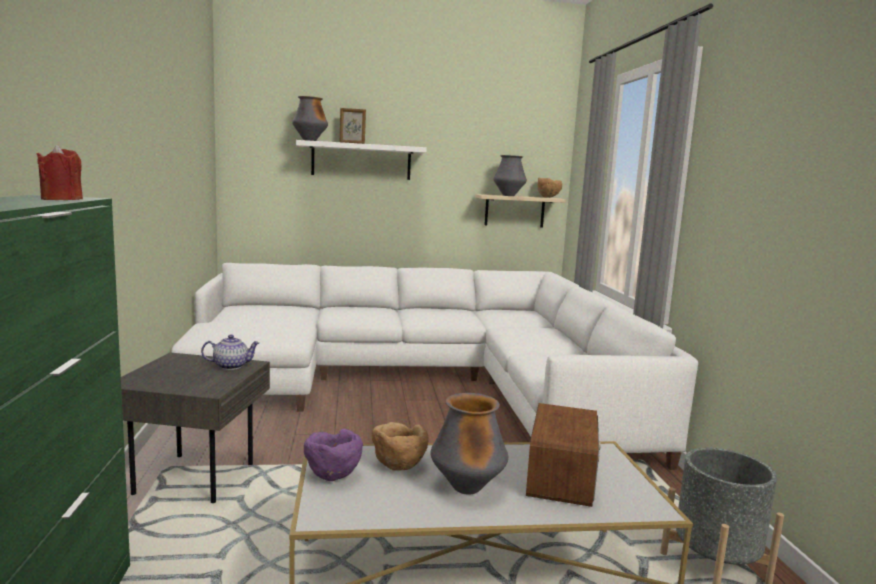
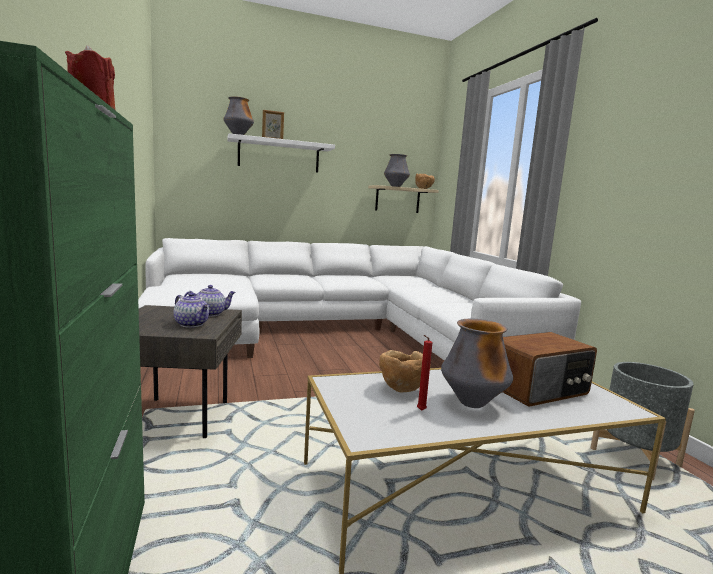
camera: 10 degrees left, 0 degrees up
purple bowl [304,429,363,481] -> none
radio [526,403,601,507] -> radio turned 60 degrees clockwise [503,332,597,407]
none -> teapot [174,292,209,328]
none -> red candle [417,335,432,411]

